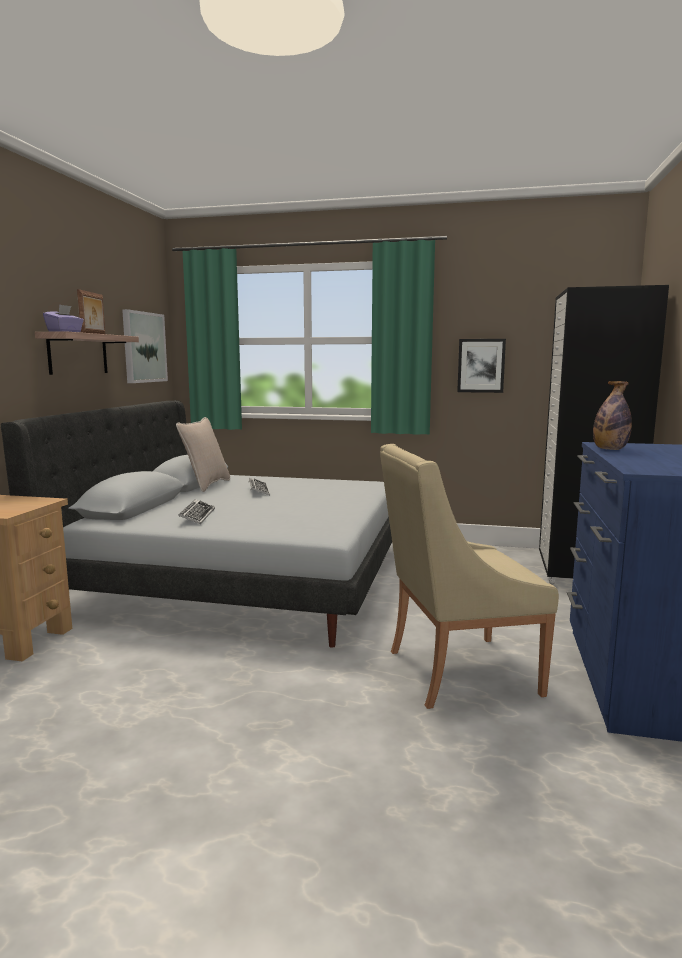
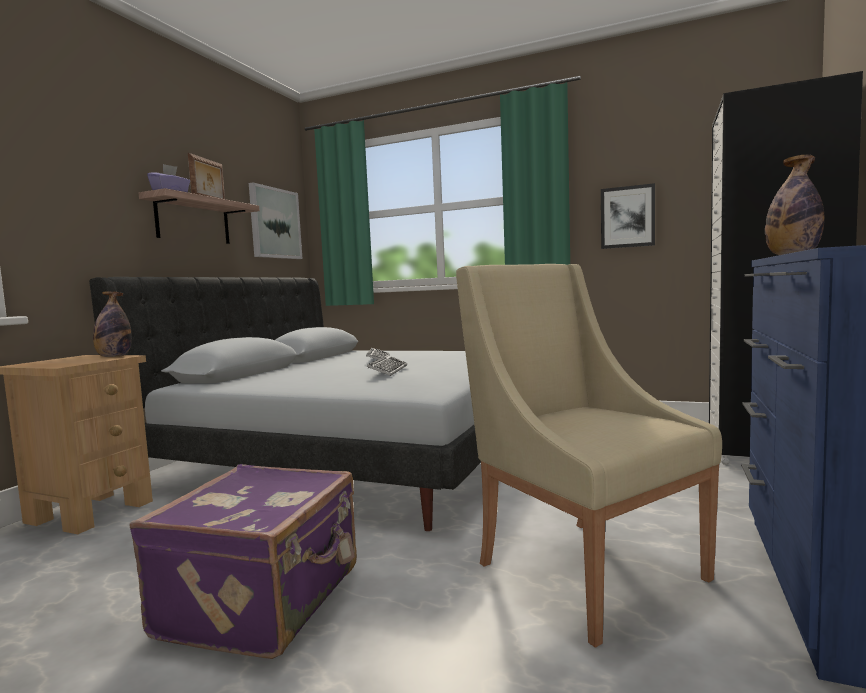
camera: 10 degrees right, 5 degrees down
beige pillow [176,417,230,492] -> none
keyboard [178,499,215,524] -> keyboard moved to [367,355,407,376]
beige armchair [380,444,559,709] -> beige armchair turned 60 degrees clockwise [456,264,722,648]
none -> bottle [93,291,132,357]
none -> purple suitcase [129,464,357,659]

